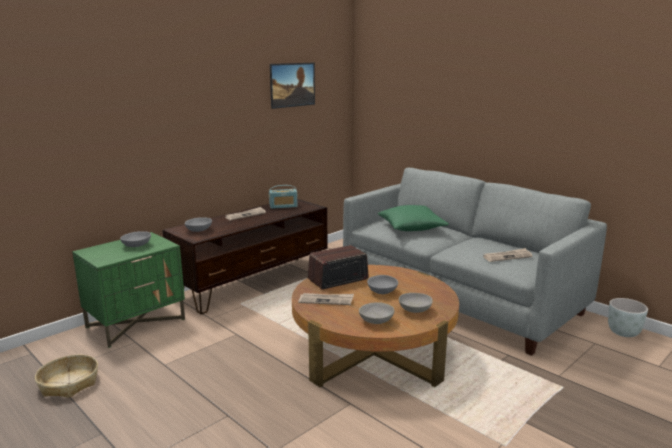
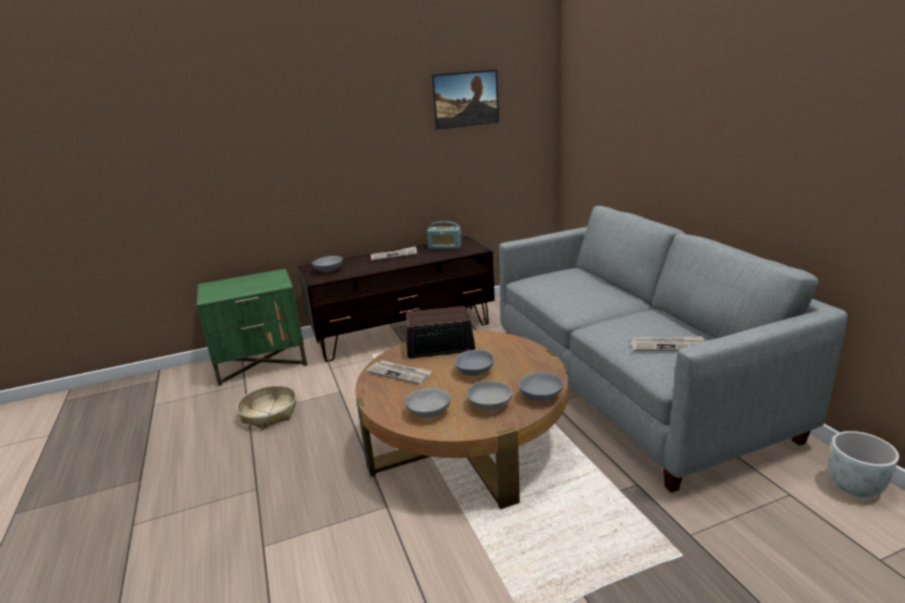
camera: 25 degrees right, 5 degrees up
basket [35,355,98,398] -> basket moved to [237,385,297,430]
grey bowl [120,231,151,247] -> grey bowl moved to [518,372,563,401]
green pillow [378,205,449,231] -> none

